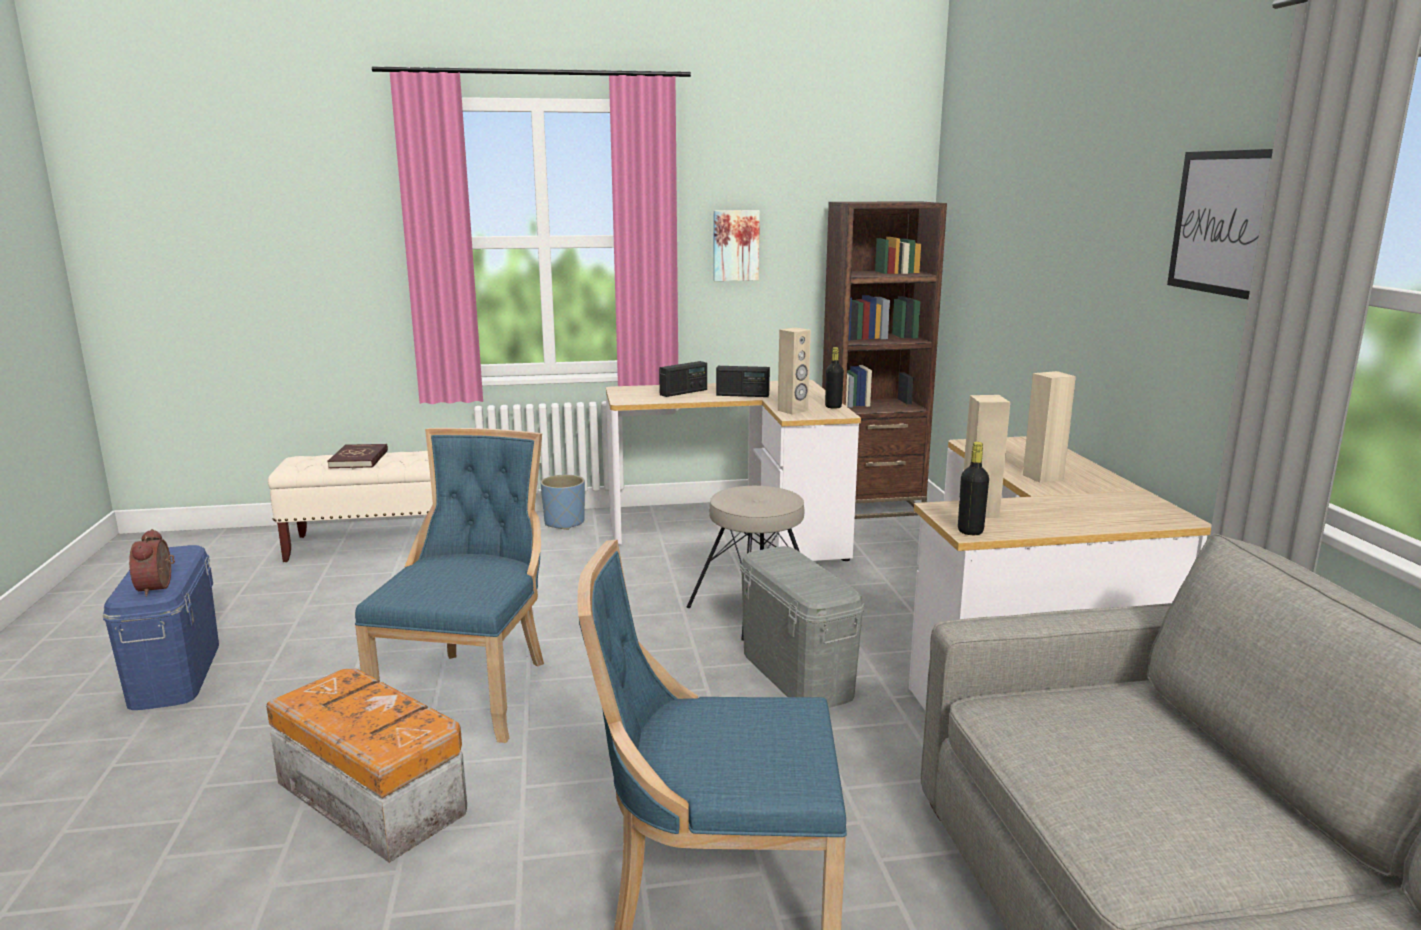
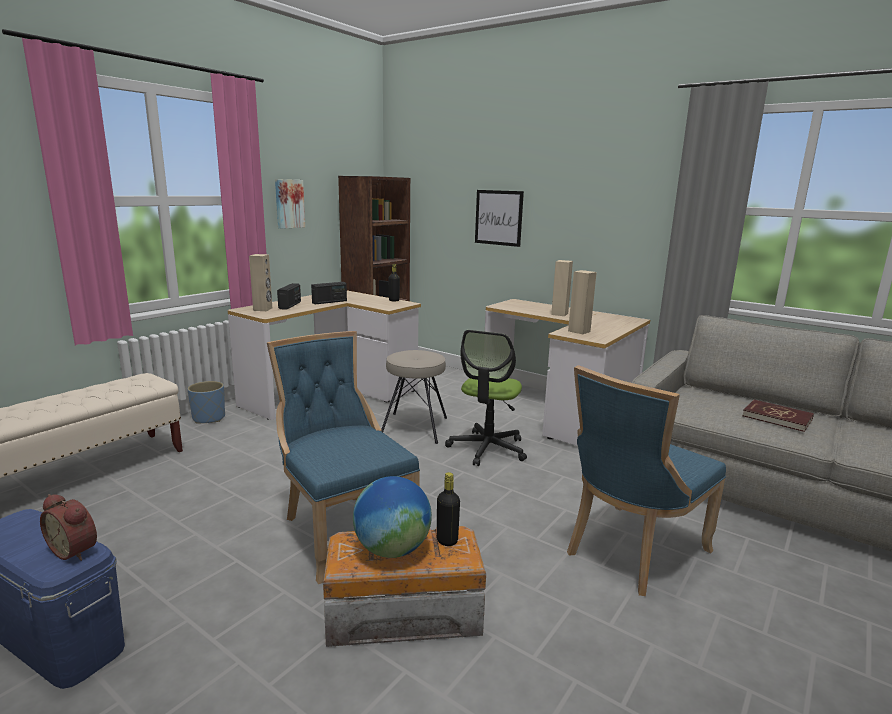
camera: 45 degrees left, 0 degrees up
red book [327,444,388,468] -> red book moved to [742,400,814,432]
grey storage box [740,546,865,708] -> office chair [445,330,527,466]
beige speaker [778,328,811,414] -> beige speaker moved to [249,254,272,311]
black bottle [958,442,989,535] -> black bottle moved to [437,472,460,546]
picture [1167,149,1273,299] -> picture moved to [475,190,524,247]
none -> globe [353,476,432,558]

